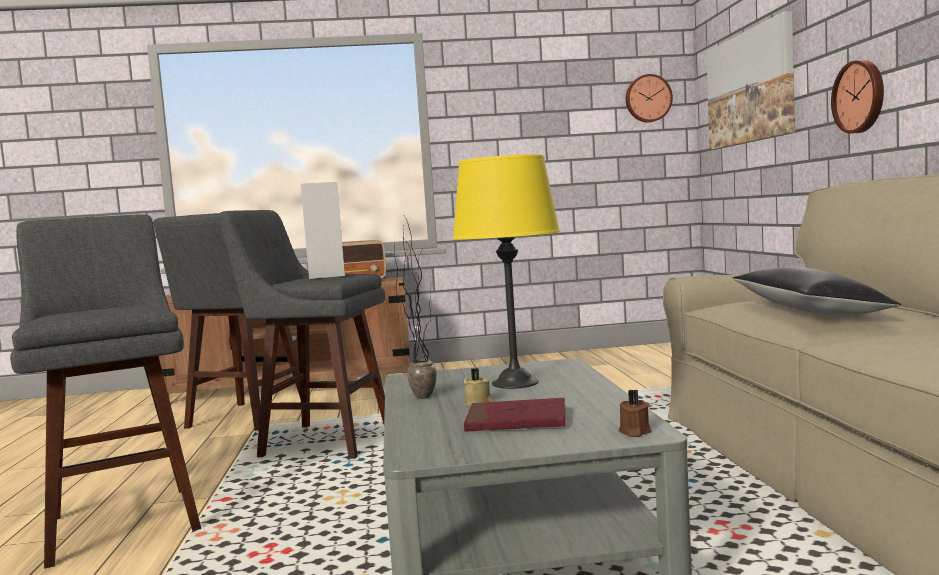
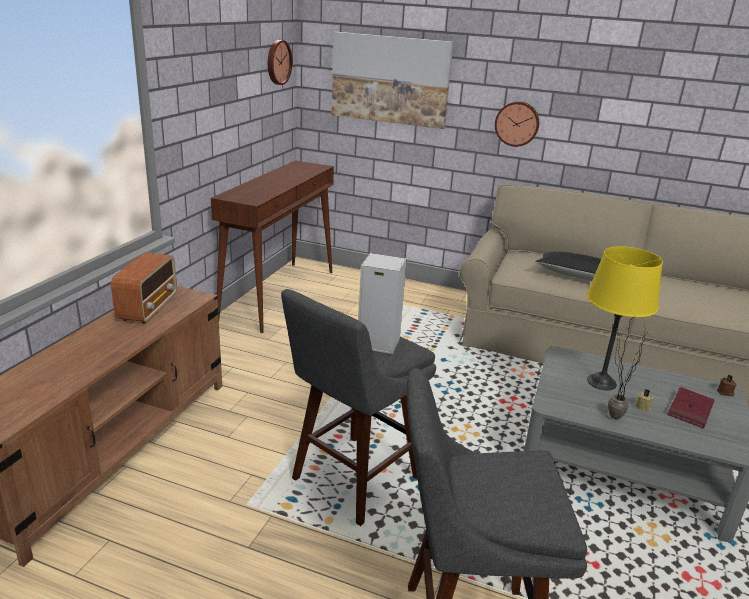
camera: 65 degrees left, 20 degrees up
grey stool [153,213,301,431] -> none
none -> brown console table [211,160,334,333]

